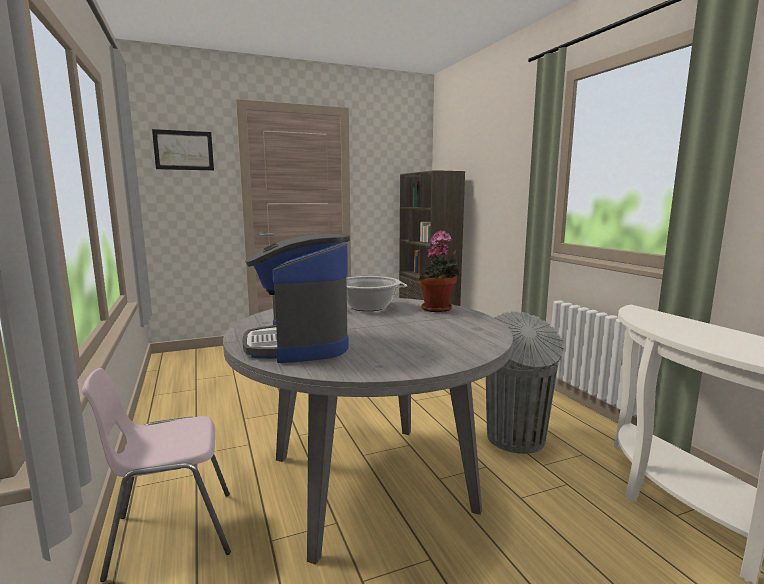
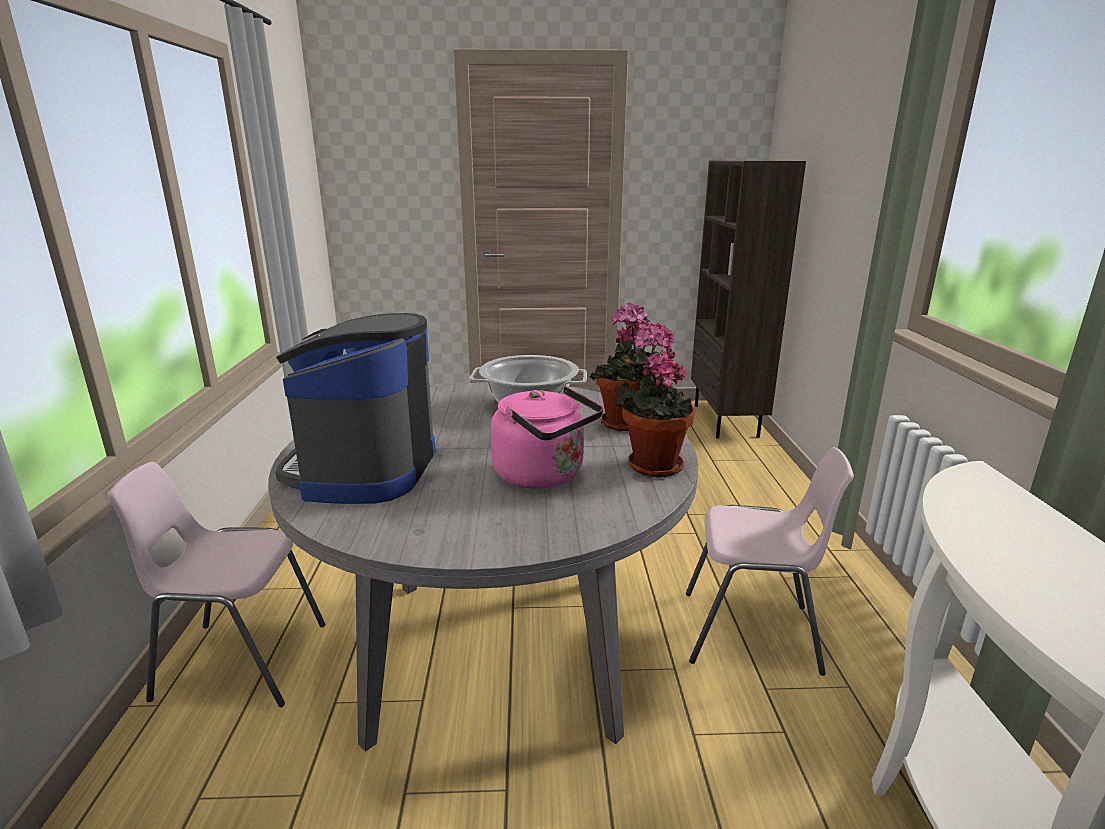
camera: 20 degrees right, 10 degrees up
picture [152,129,214,170] -> none
grey trash can [486,311,564,454] -> pink chair [686,447,854,676]
none -> pink kettle [491,386,603,489]
none -> potted plant [615,323,696,477]

